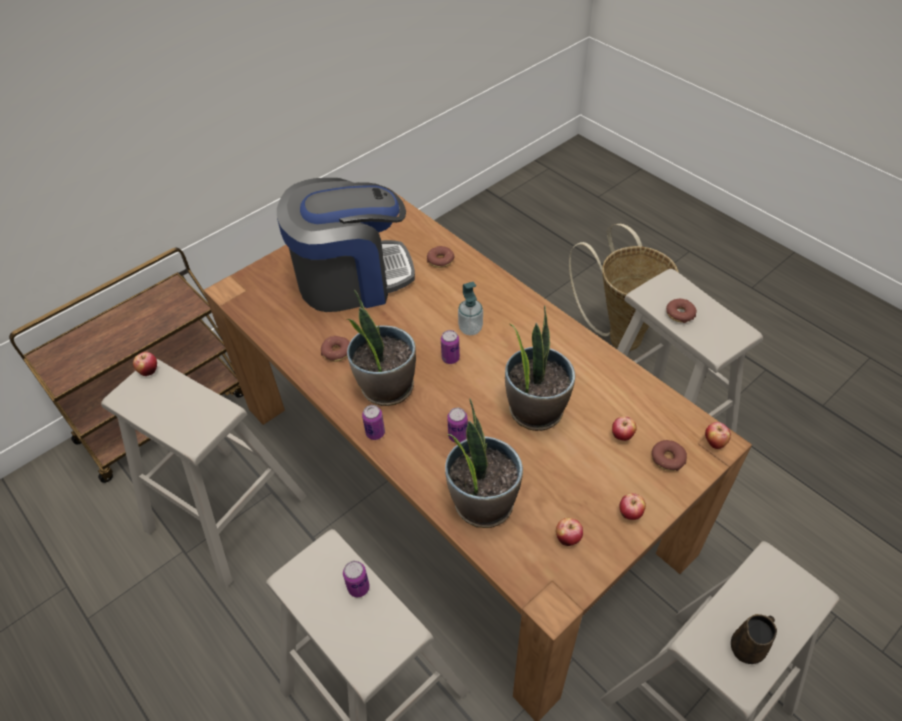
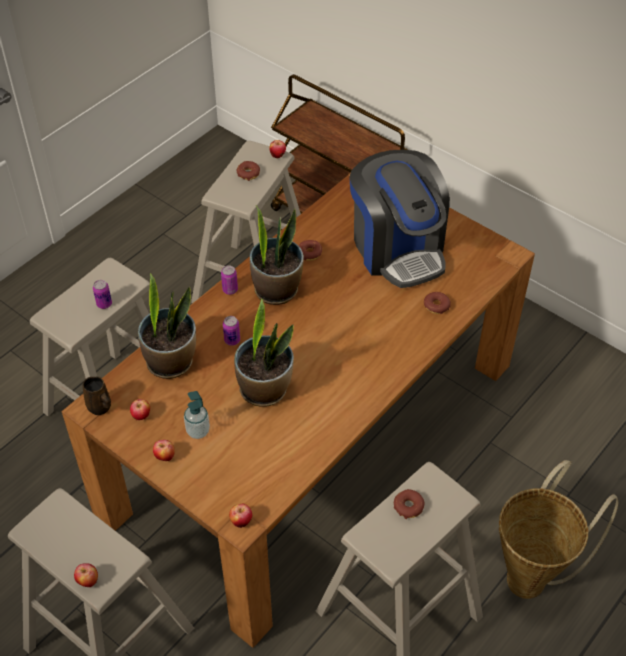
camera: 80 degrees right, 0 degrees up
can [441,330,460,364] -> none
soap dispenser [458,282,483,336] -> soap dispenser moved to [184,391,210,439]
apple [612,416,637,441] -> apple moved to [74,564,98,587]
donut [652,440,687,471] -> donut moved to [237,161,260,181]
brown mug [731,614,777,664] -> brown mug moved to [83,377,111,415]

